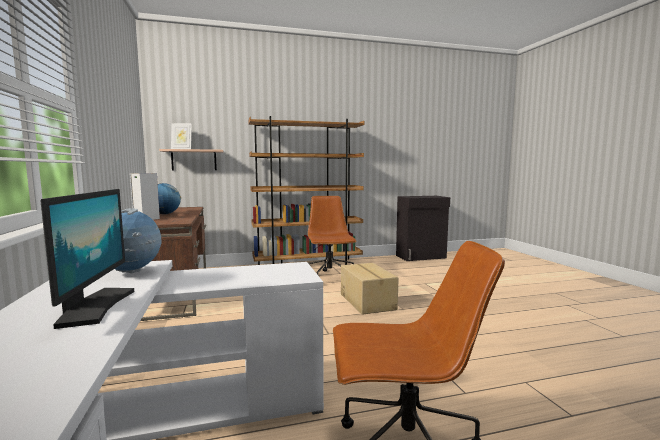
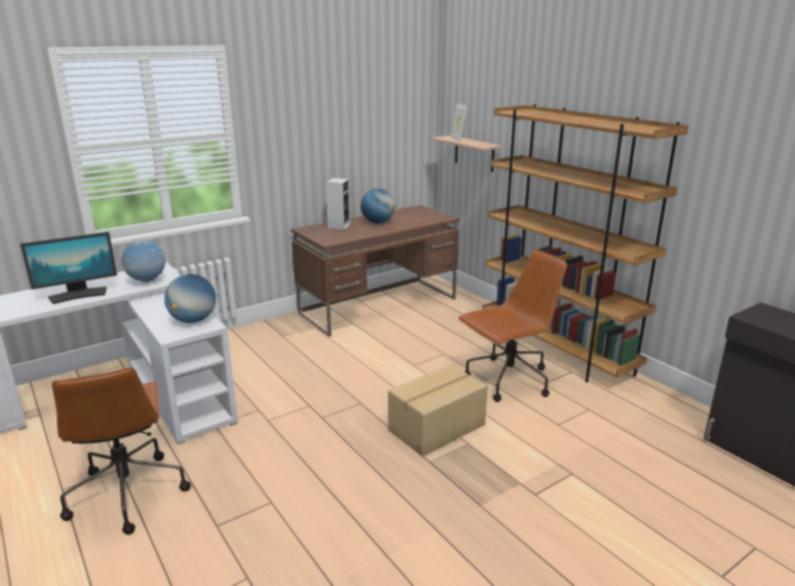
camera: 70 degrees right, 15 degrees up
none -> globe [164,274,216,323]

